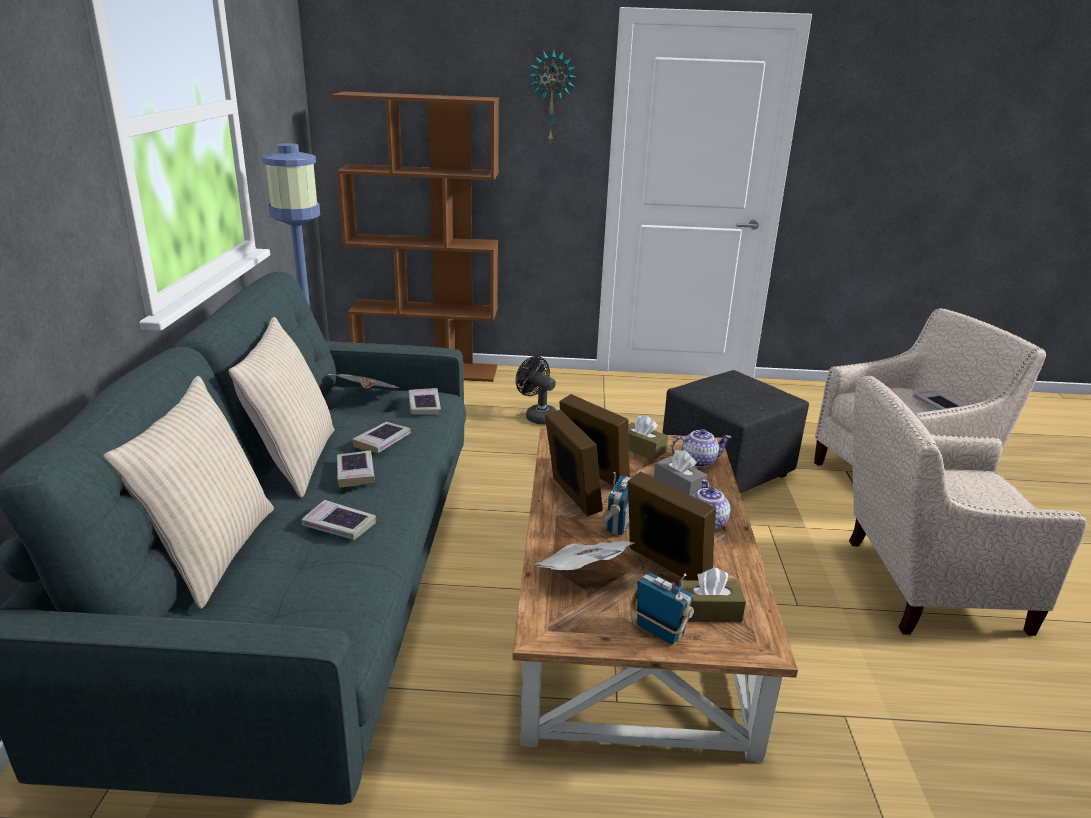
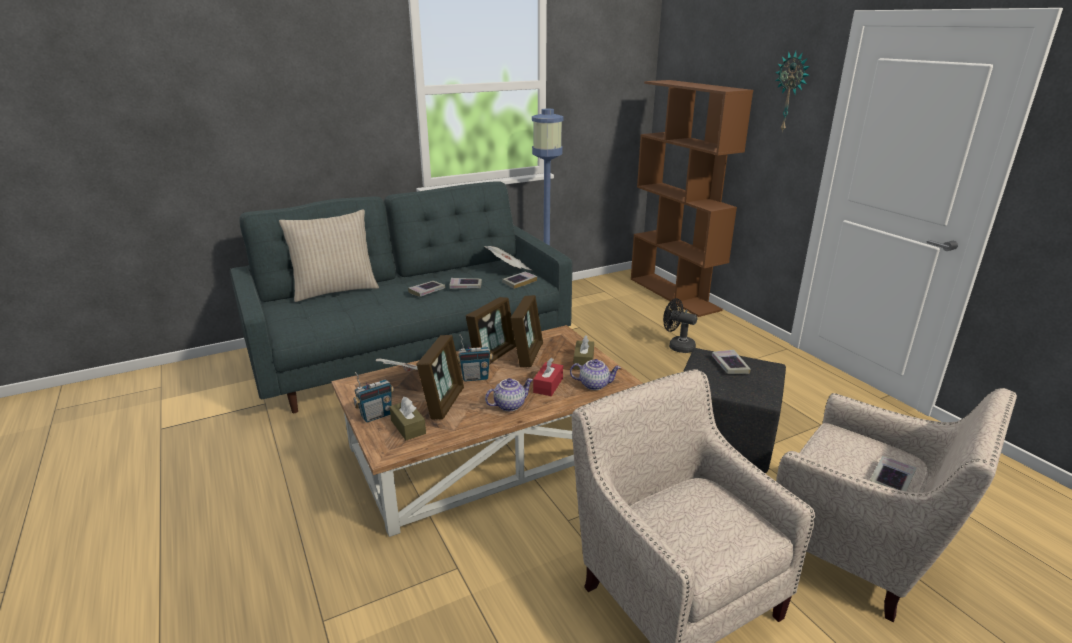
camera: 60 degrees right, 0 degrees up
beige pillow [229,317,335,498] -> none
book [302,500,376,540] -> book moved to [712,350,751,374]
black fan [516,356,557,425] -> black fan turned 75 degrees counterclockwise [663,298,697,353]
radio [630,573,694,645] -> radio turned 45 degrees clockwise [353,372,394,423]
grey tissue box [654,450,707,496] -> red tissue box [533,358,563,396]
teapot [671,429,731,467] -> teapot turned 45 degrees counterclockwise [570,359,621,390]

